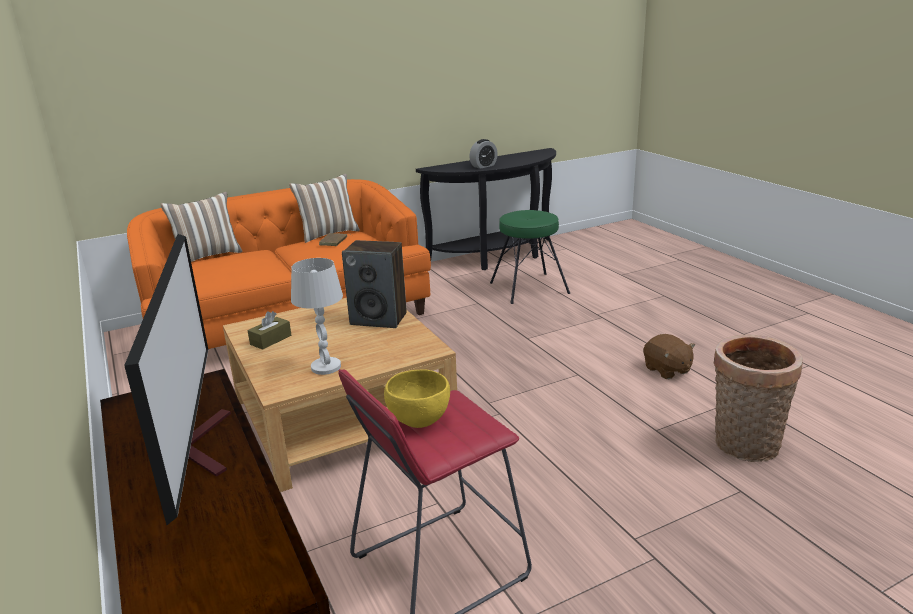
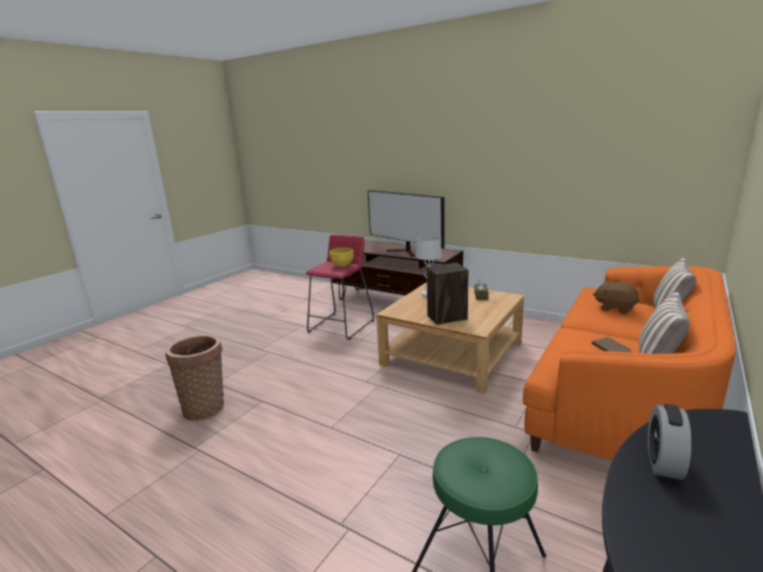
camera: 150 degrees right, 5 degrees down
brown plush toy [644,334,695,379] -> brown plush toy moved to [593,281,639,314]

